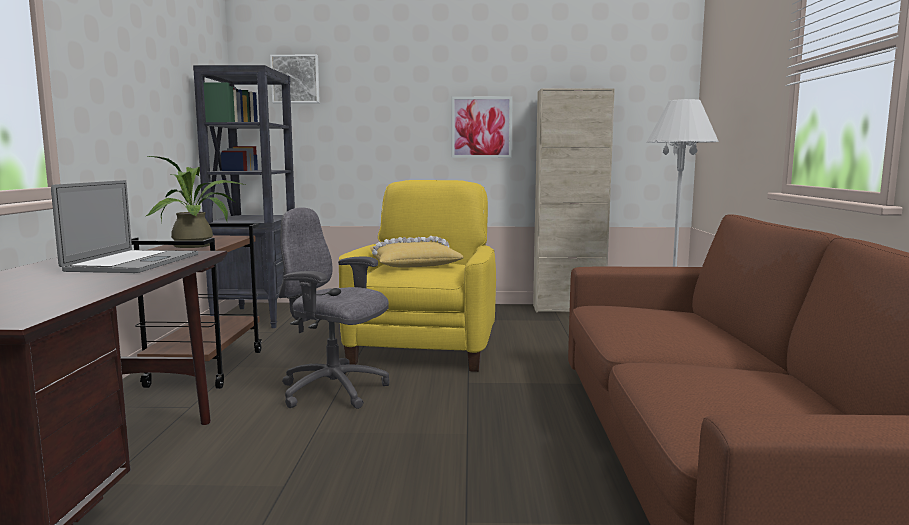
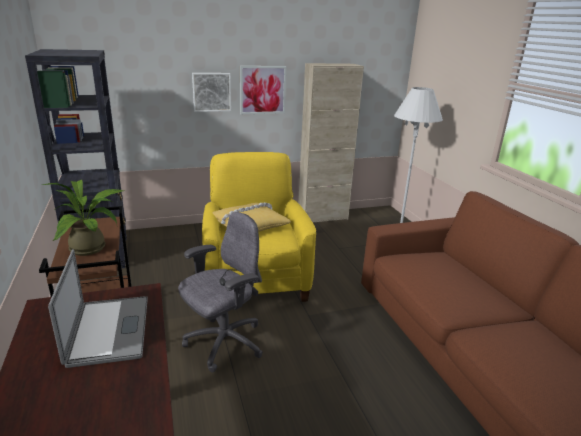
camera: 20 degrees left, 15 degrees up
picture [270,55,320,103] -> picture moved to [192,73,231,112]
grey office chair [278,207,390,409] -> grey office chair turned 135 degrees clockwise [178,212,263,372]

